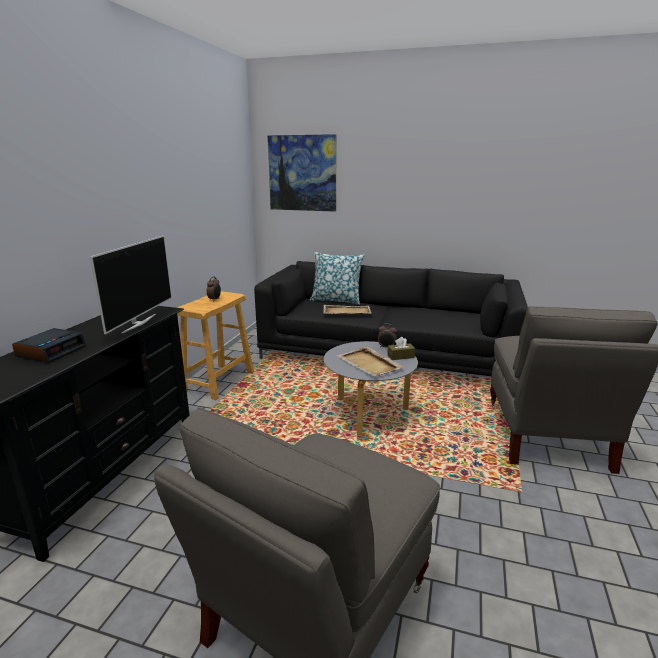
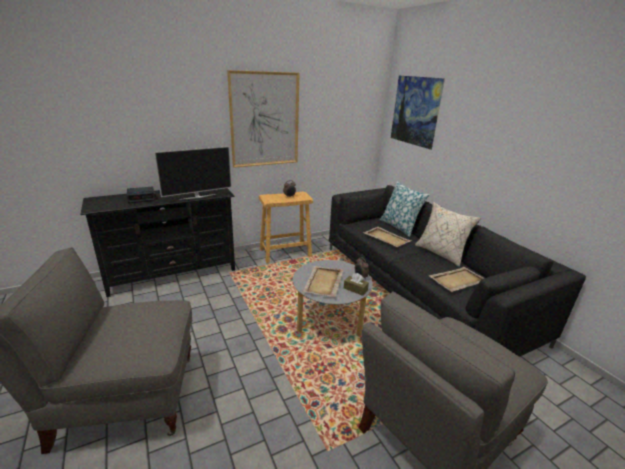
camera: 45 degrees right, 5 degrees up
none -> picture [227,70,300,168]
none -> beige pillow [415,202,481,267]
none -> beige tray [429,267,484,292]

